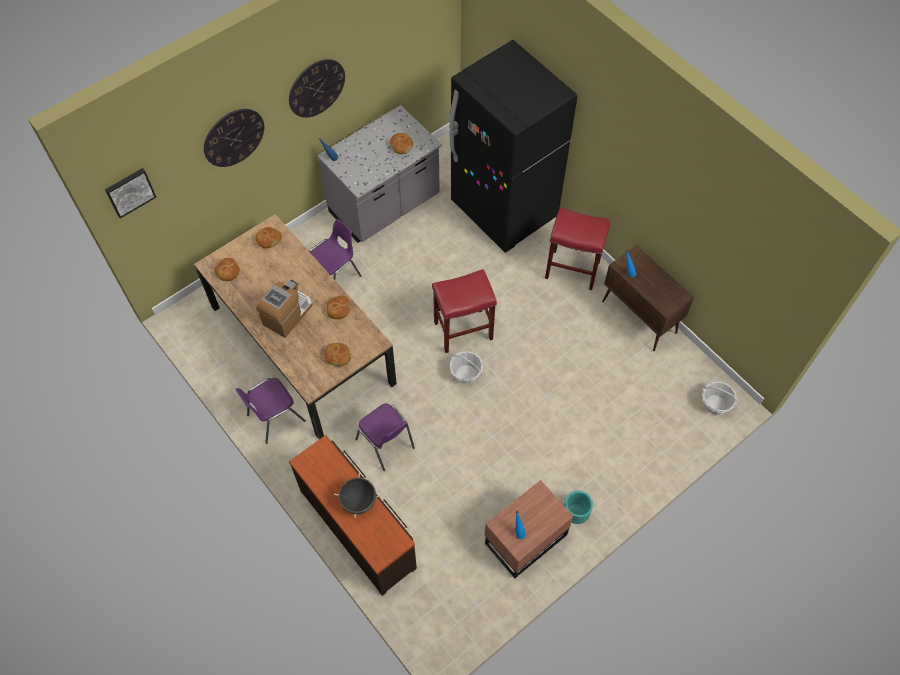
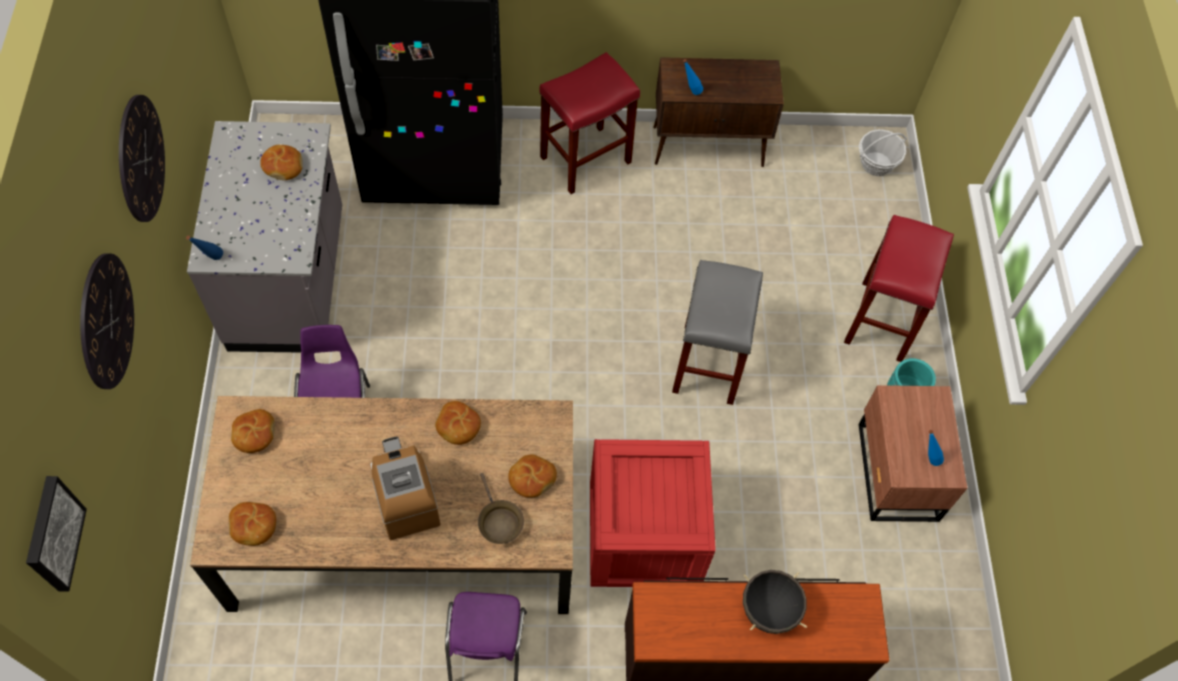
camera: 55 degrees left, 0 degrees up
purple chair [355,403,415,471] -> crate [590,439,716,587]
red stool [432,269,497,353] -> red stool moved to [844,215,954,362]
basket [450,351,483,384] -> none
none -> brown frying pan [478,473,524,544]
none -> grey stool [672,260,763,405]

